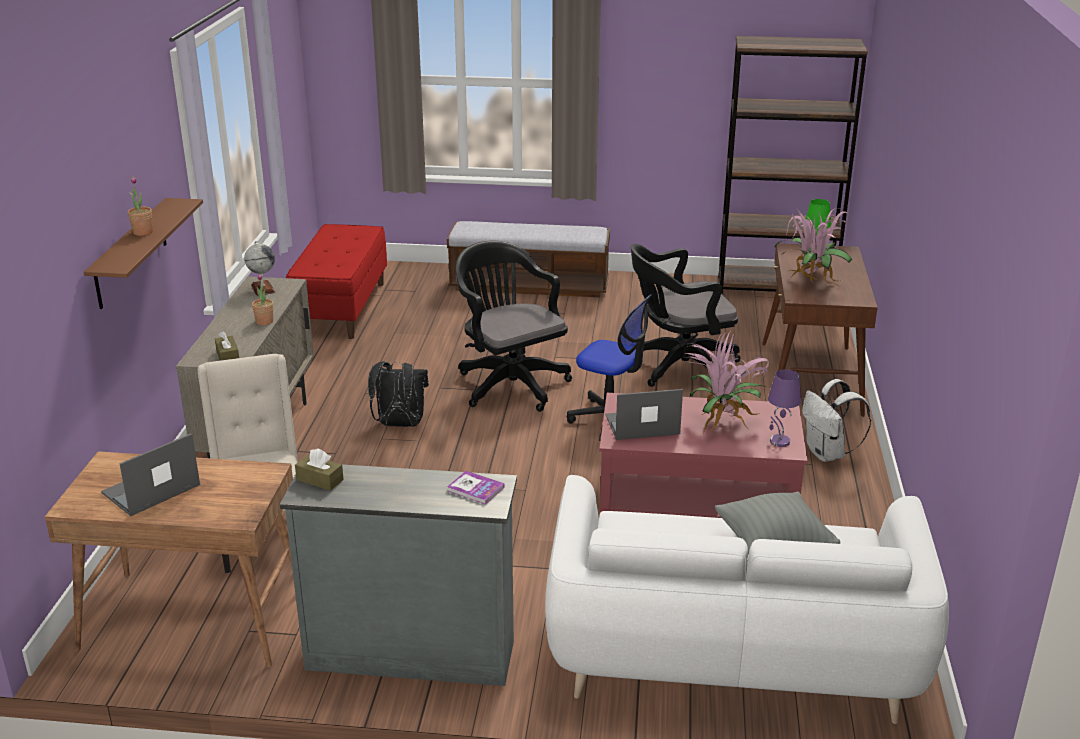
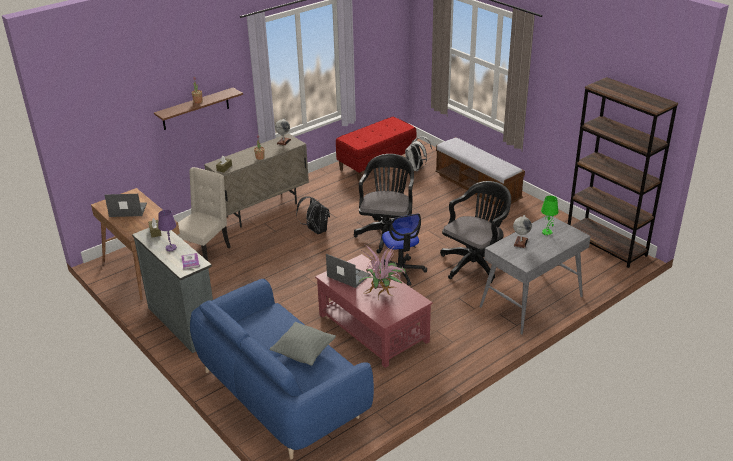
camera: 45 degrees right, 5 degrees up
white sofa [545,475,949,724] -> blue sofa [190,279,374,459]
black office chair [631,244,741,387] -> black office chair turned 105 degrees clockwise [440,181,511,283]
brown desk [762,243,878,417] -> grey desk [480,216,591,335]
purple table lamp [768,369,801,447] -> purple table lamp moved to [158,210,177,251]
potted plant [775,208,852,286] -> globe [513,215,532,248]
white backpack [802,379,871,462] -> white backpack moved to [405,136,432,171]

